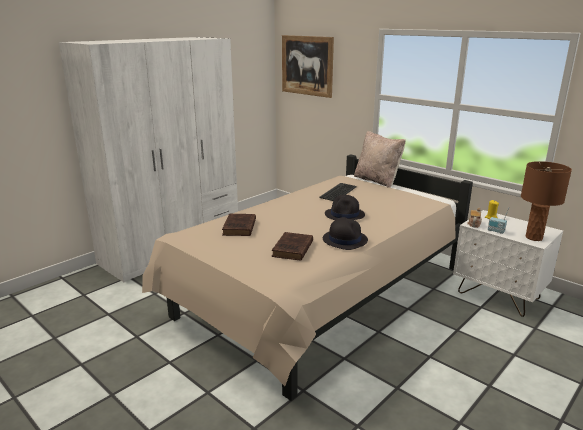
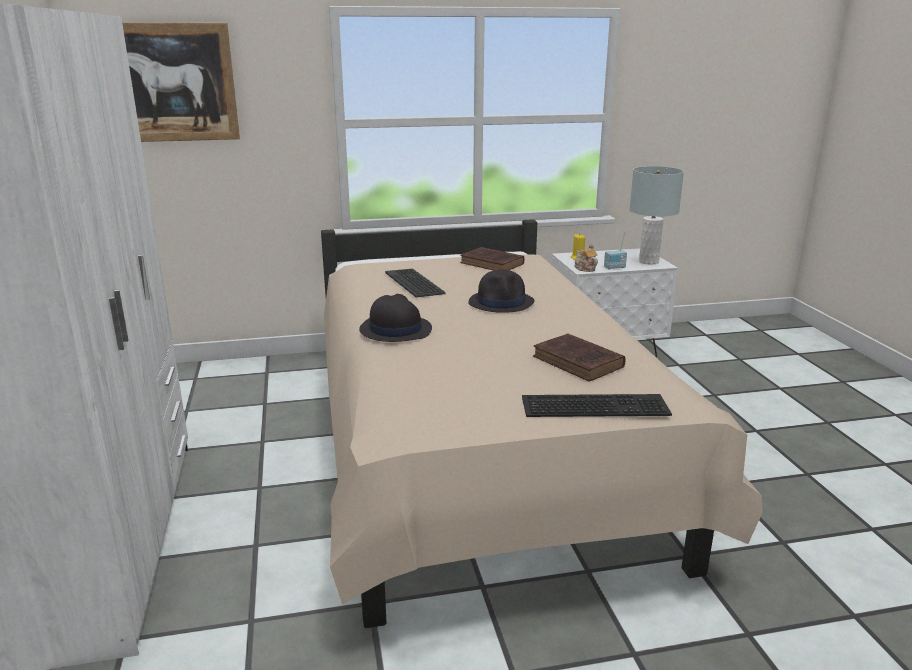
camera: 55 degrees left, 0 degrees up
brown book [222,214,256,236] -> brown book moved to [460,247,524,271]
black hat [323,217,368,250] -> black hat moved to [359,294,432,342]
beige pillow [354,131,406,188] -> none
brown table lamp [521,161,572,241] -> grey table lamp [630,166,684,265]
none -> keyboard [522,394,672,417]

